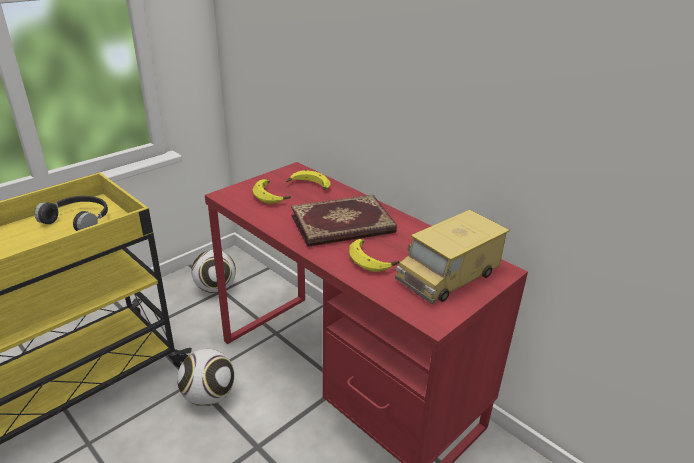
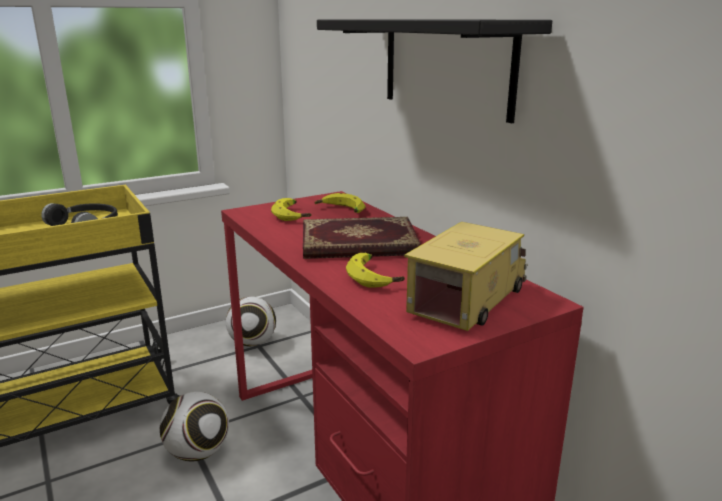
camera: 15 degrees right, 10 degrees down
toy truck [395,210,510,304] -> toy truck turned 150 degrees clockwise [404,222,527,331]
none -> black shelf [317,19,552,123]

